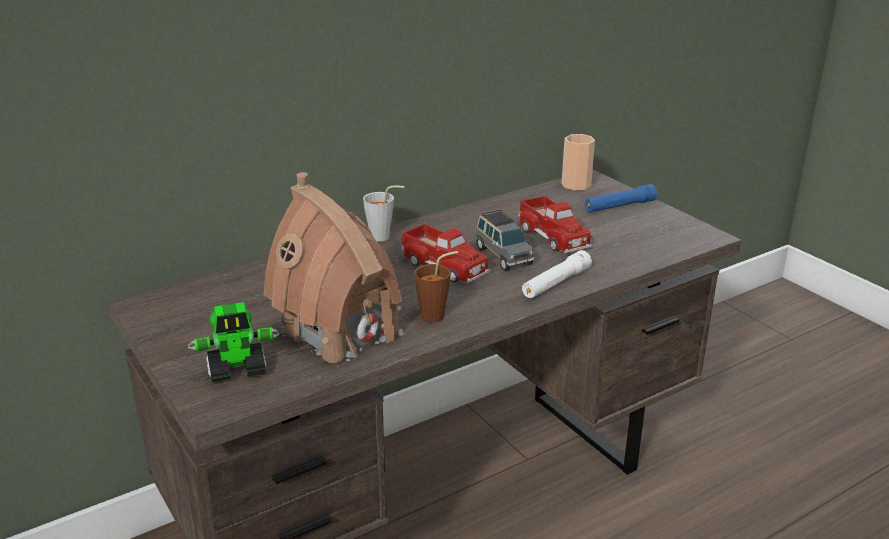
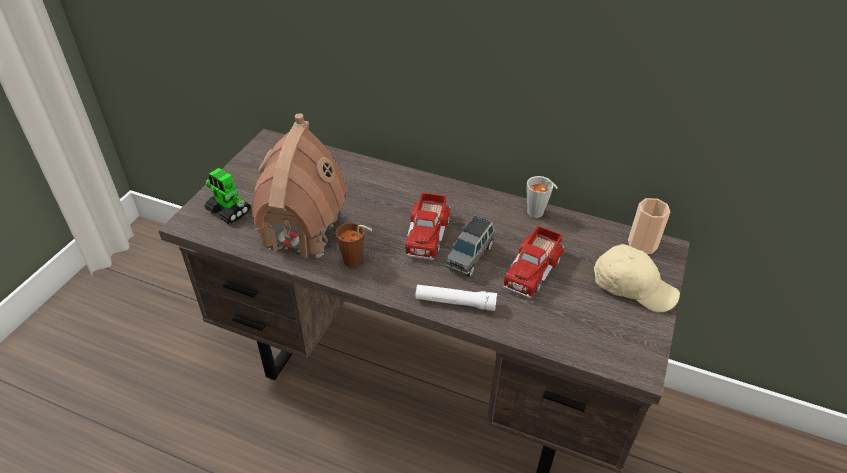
camera: 55 degrees right, 15 degrees up
grey cup [363,186,405,241] -> grey cup moved to [527,176,558,218]
blue flashlight [585,184,657,212] -> beige cap [594,244,680,312]

